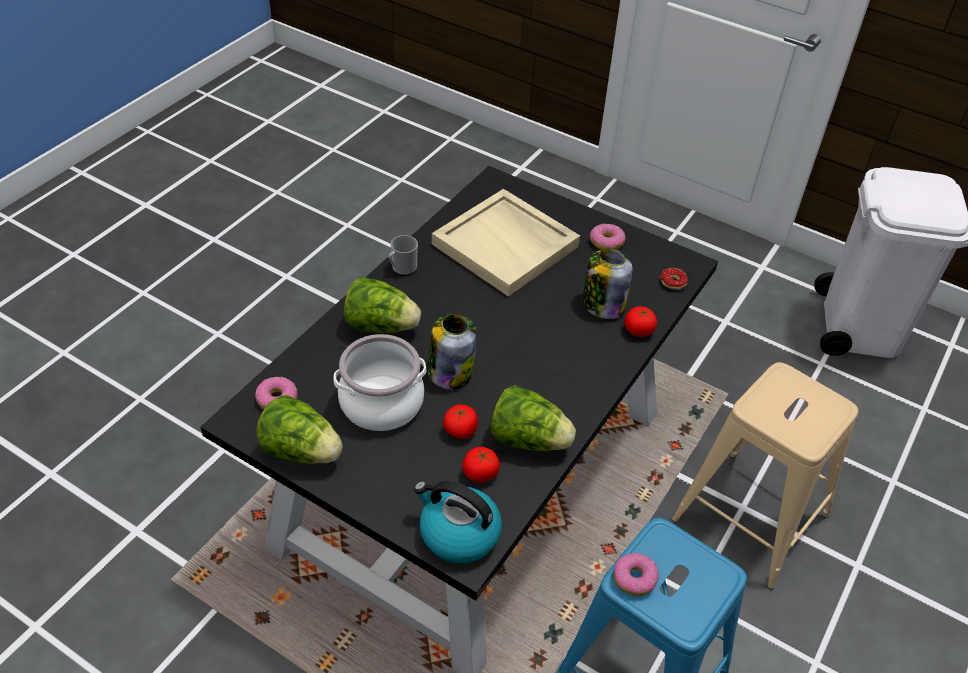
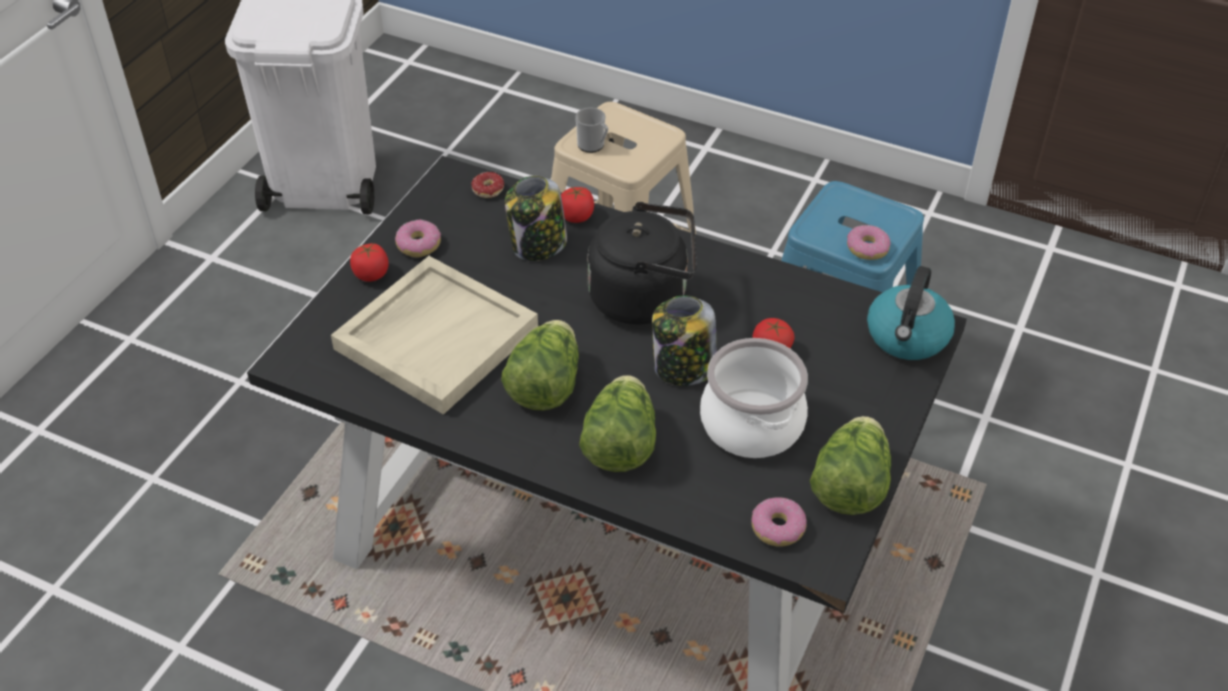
camera: 95 degrees left, 0 degrees up
mug [389,235,418,276] -> mug moved to [575,108,608,153]
tomato [462,447,500,483] -> tomato moved to [350,243,389,282]
lettuce [491,385,576,451] -> lettuce moved to [501,320,579,410]
none -> black kettle [587,202,697,325]

